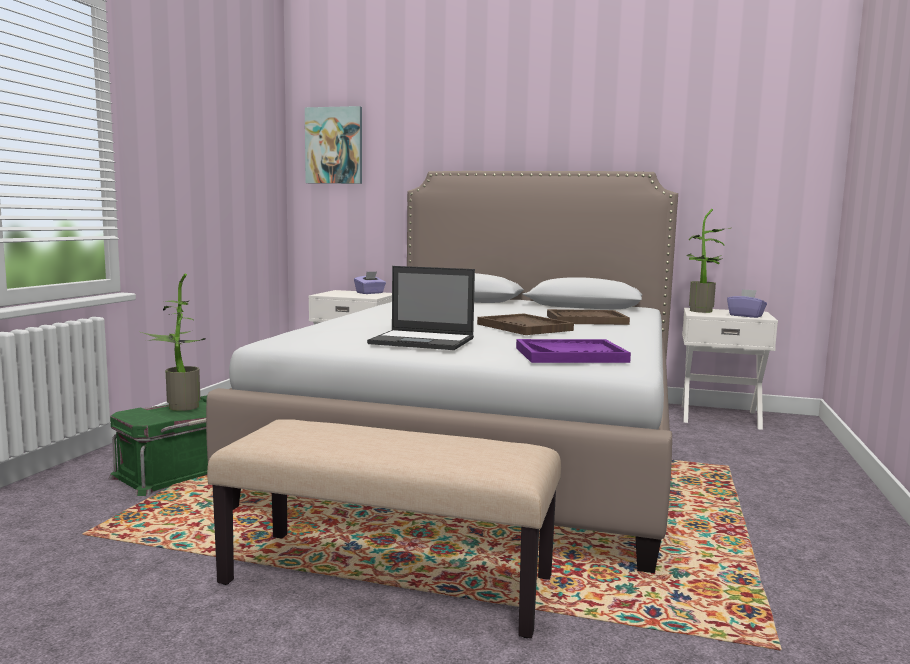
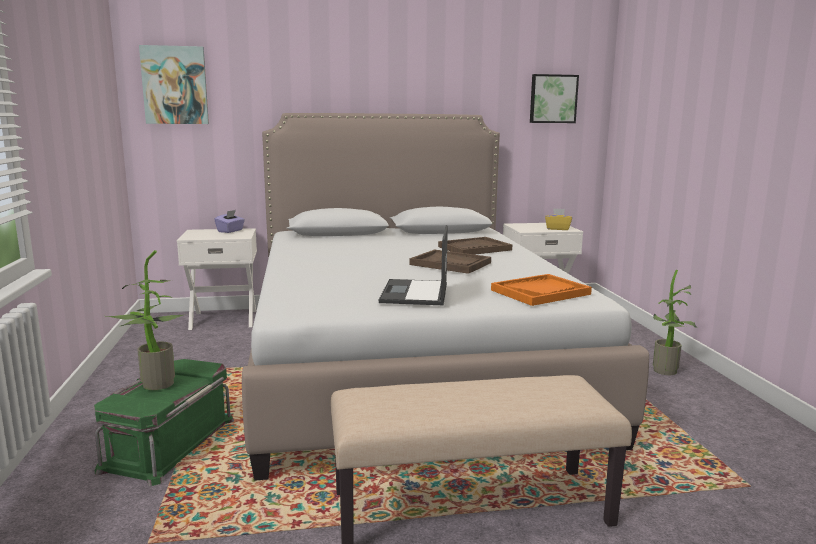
camera: 25 degrees left, 5 degrees up
laptop [367,266,475,350] -> laptop turned 105 degrees clockwise [379,225,448,306]
purple tray [516,339,631,363] -> orange tray [491,274,592,306]
potted plant [686,209,732,313] -> potted plant moved to [653,270,697,375]
purple tissue box [727,289,767,318] -> yellow tissue box [545,208,572,230]
none -> picture [530,74,579,123]

